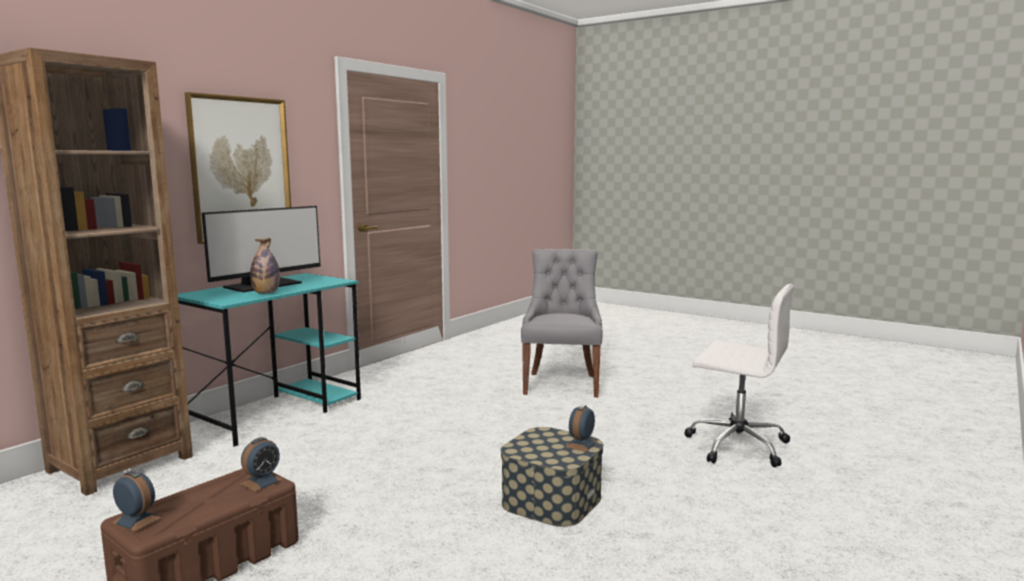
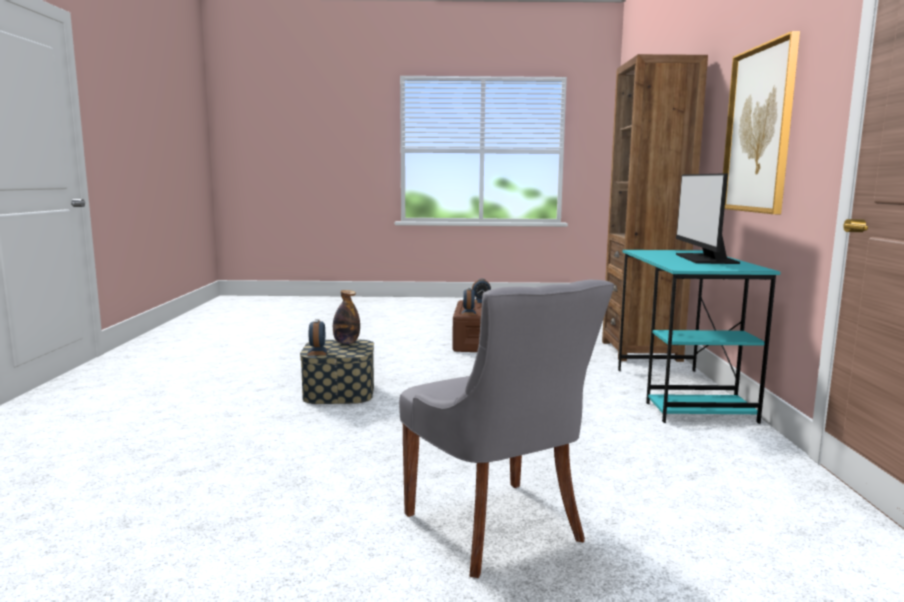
camera: 145 degrees right, 0 degrees up
bottle [250,238,280,294] -> bottle moved to [333,290,360,344]
white office chair [684,284,794,467] -> none

